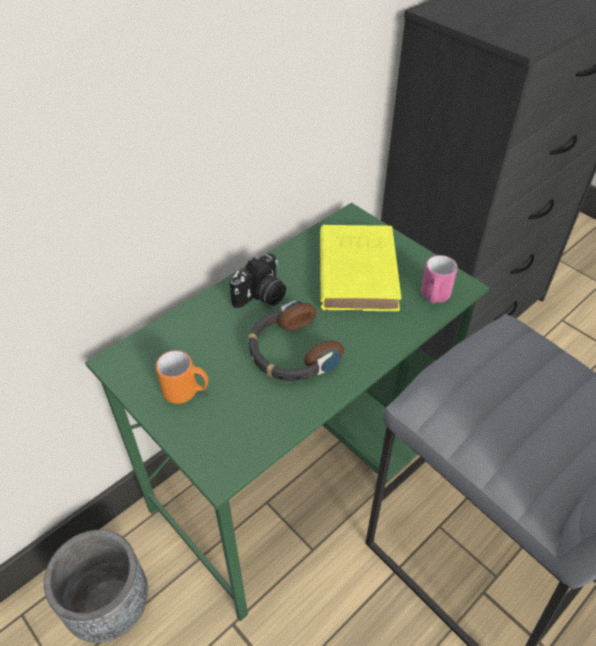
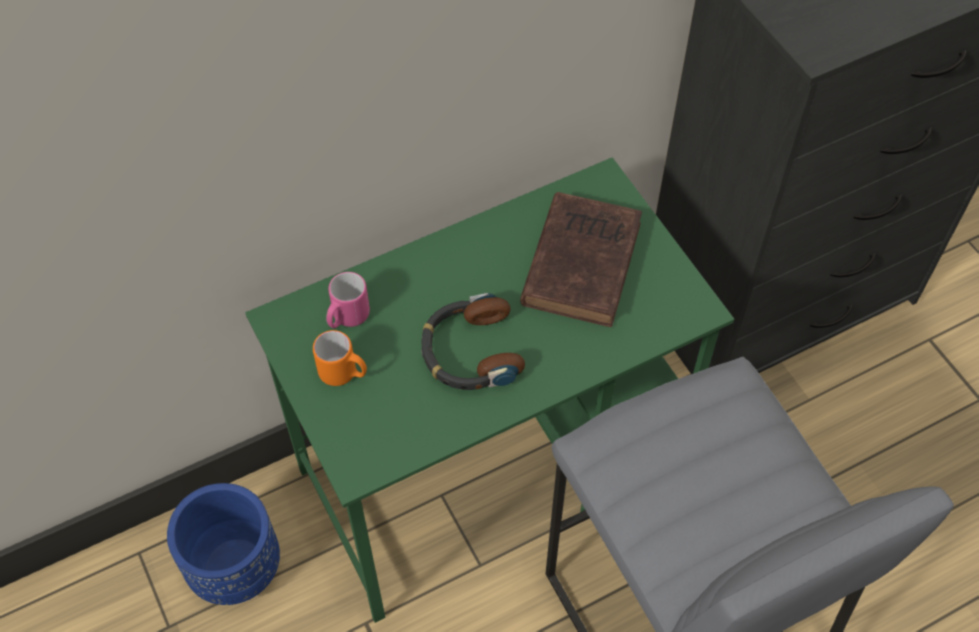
camera: 15 degrees right, 10 degrees up
grey planter [44,530,148,643] -> blue planter [167,483,280,605]
camera [230,253,286,308] -> none
yellow book [320,225,401,311] -> brown book [520,192,642,327]
pink mug [421,255,458,304] -> pink mug moved to [326,272,370,328]

